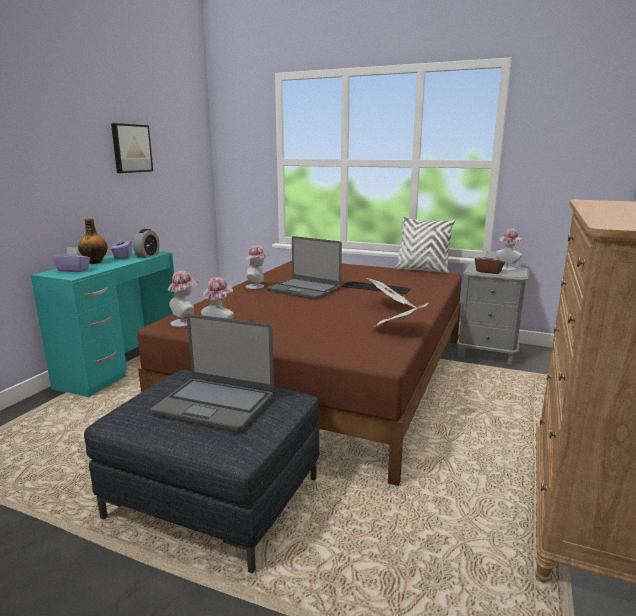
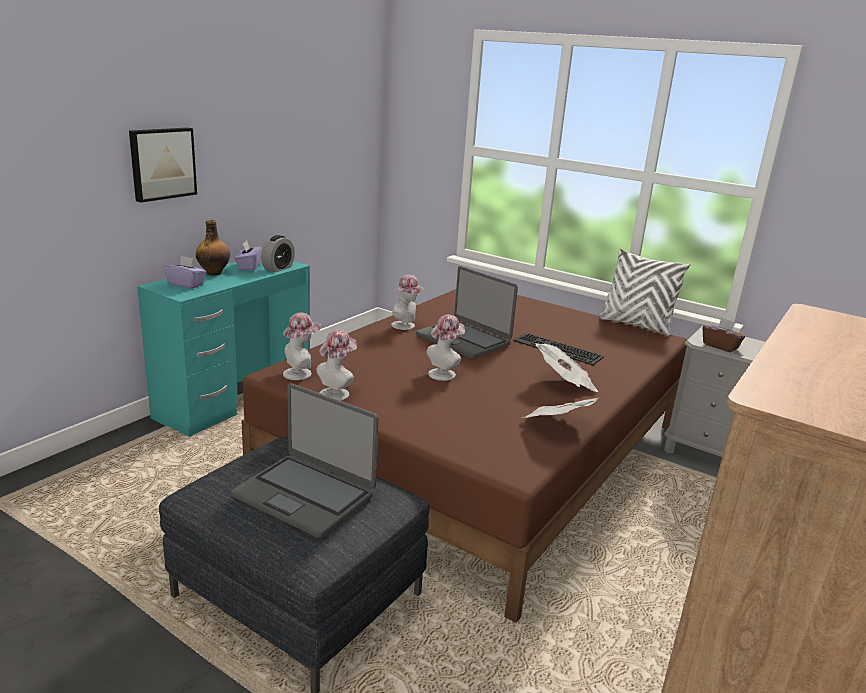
camera: 10 degrees right, 5 degrees up
picture [111,123,153,173] -> picture moved to [129,127,197,202]
hat [496,228,522,271] -> hat moved to [427,315,465,381]

